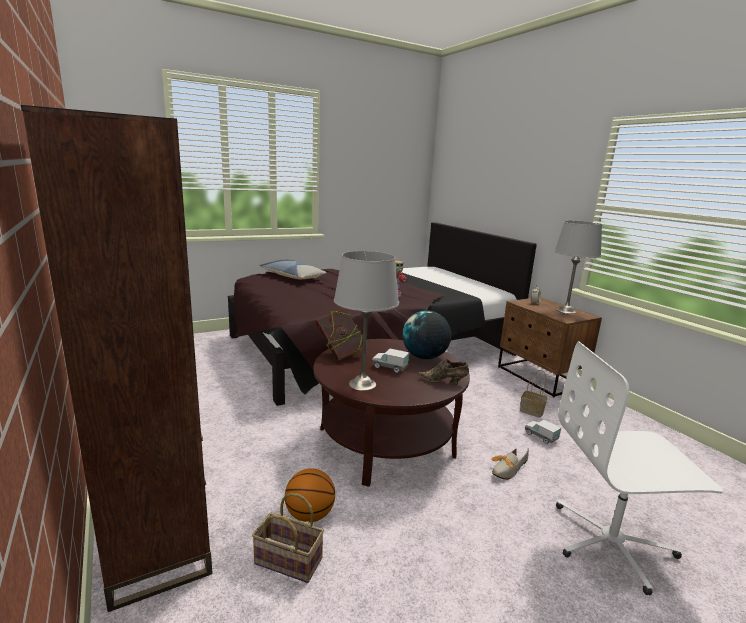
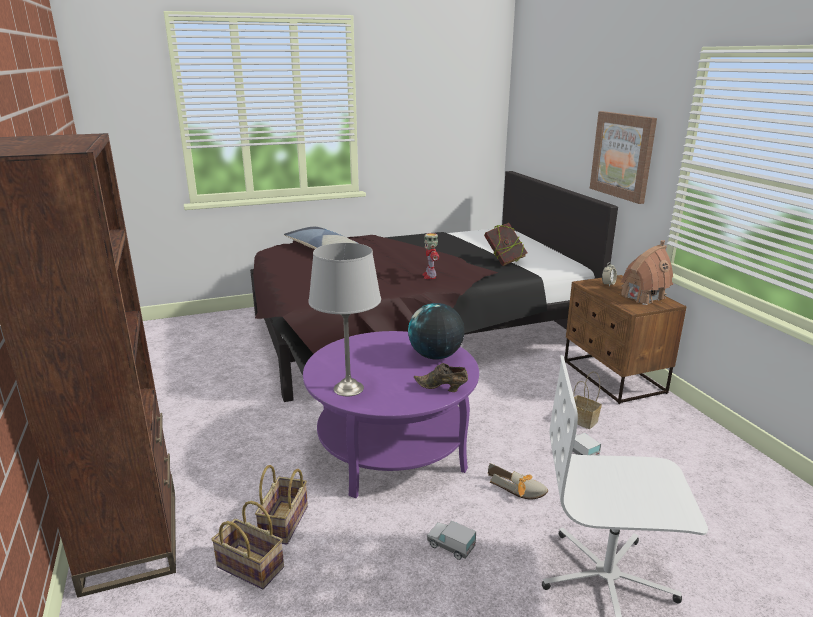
camera: 10 degrees right, 5 degrees up
basketball [285,468,335,523] -> basket [255,465,308,545]
brown coffee table [313,339,470,487] -> purple coffee table [303,331,479,498]
book [315,308,363,362] -> book moved to [484,223,527,266]
toy truck [372,349,409,373] -> toy truck moved to [427,521,476,560]
shoe [491,448,529,480] -> shoe turned 120 degrees counterclockwise [488,463,548,500]
grey table lamp [554,221,602,314] -> toy house [621,240,673,305]
none -> picture [590,111,657,204]

